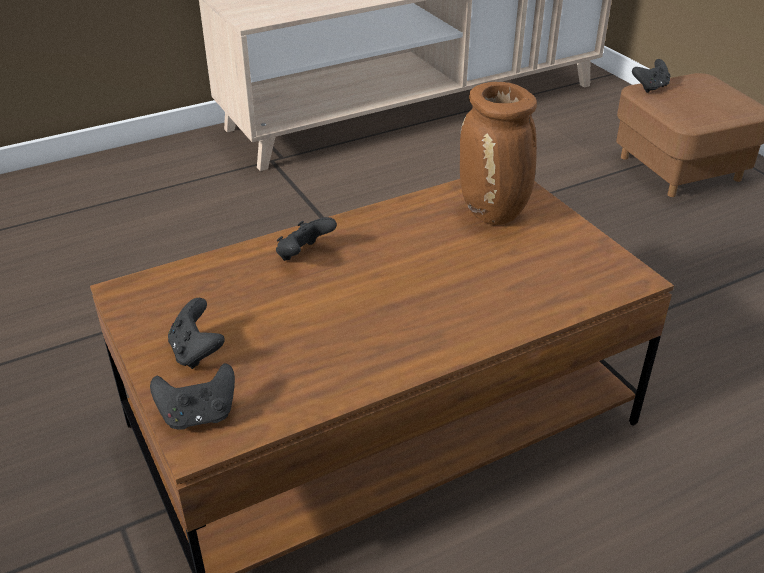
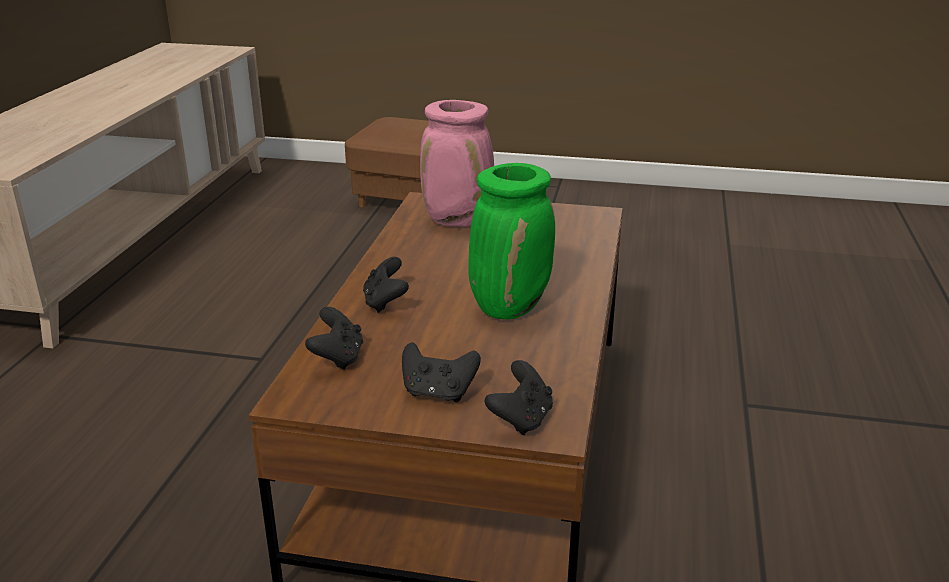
camera: 50 degrees left, 10 degrees down
brown vase [460,82,537,225] -> pink vase [420,100,494,227]
black game controller [632,59,670,93] -> black game controller moved to [305,307,363,370]
none -> green vase [468,163,555,319]

